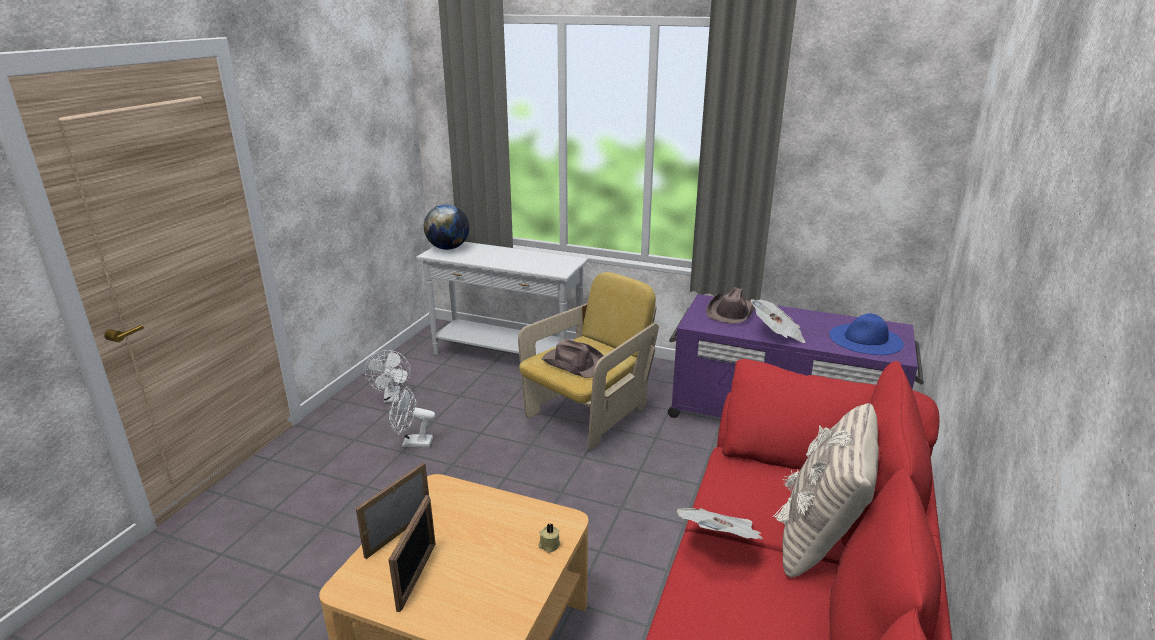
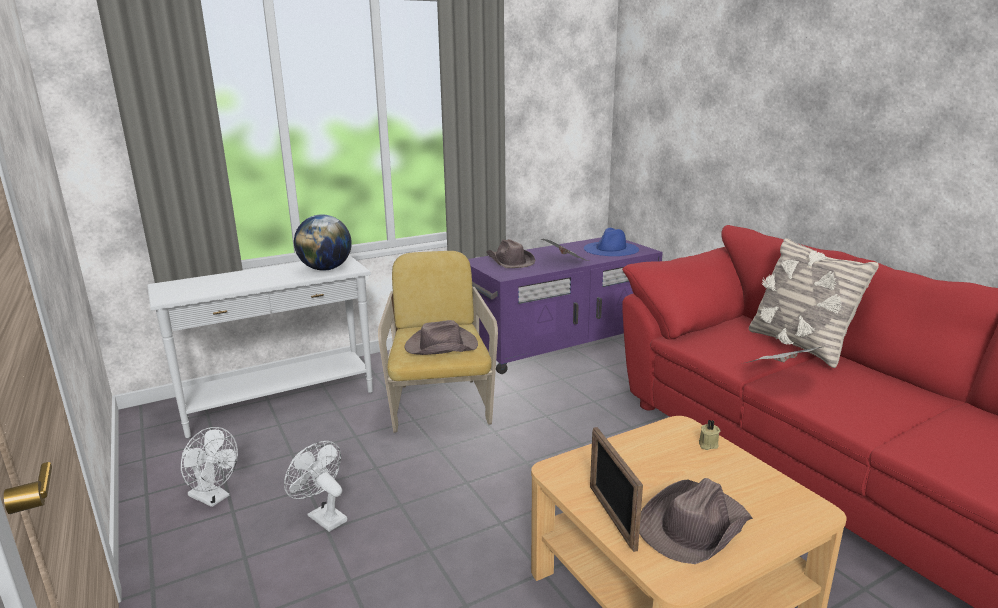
camera: 50 degrees left, 5 degrees down
white fan [389,386,435,447] -> white fan turned 90 degrees clockwise [284,441,347,532]
picture frame [389,495,436,612] -> brown hat [639,478,753,564]
globe [424,204,469,250] -> globe moved to [294,214,352,271]

